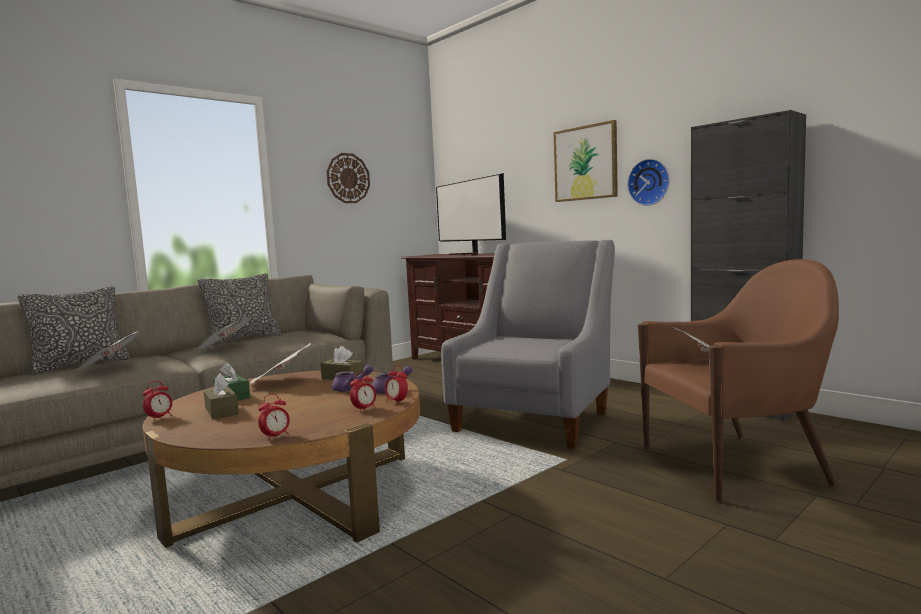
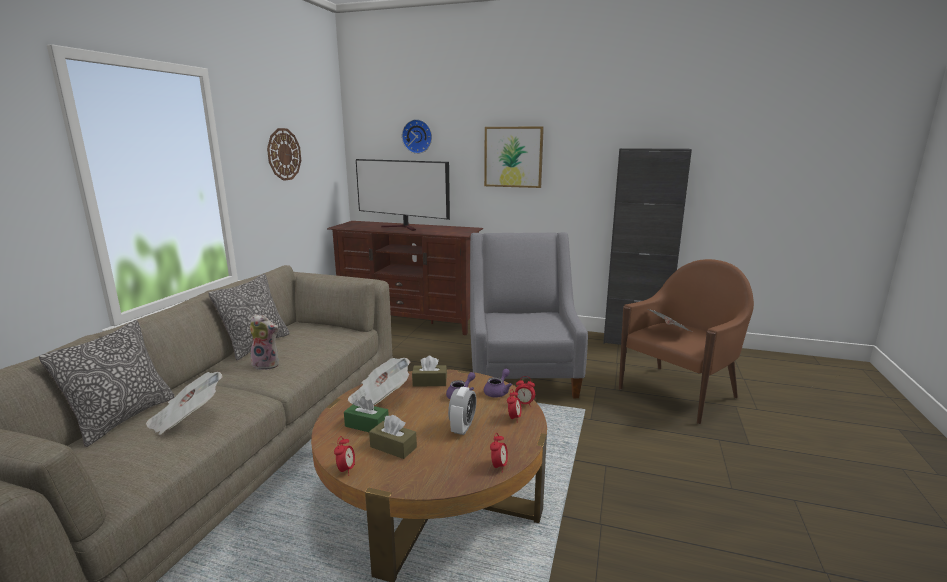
camera: 30 degrees left, 10 degrees up
newspaper [195,316,251,350] -> plush toy [250,314,279,370]
wall clock [627,159,670,206] -> wall clock moved to [402,119,432,154]
none -> alarm clock [448,387,476,435]

